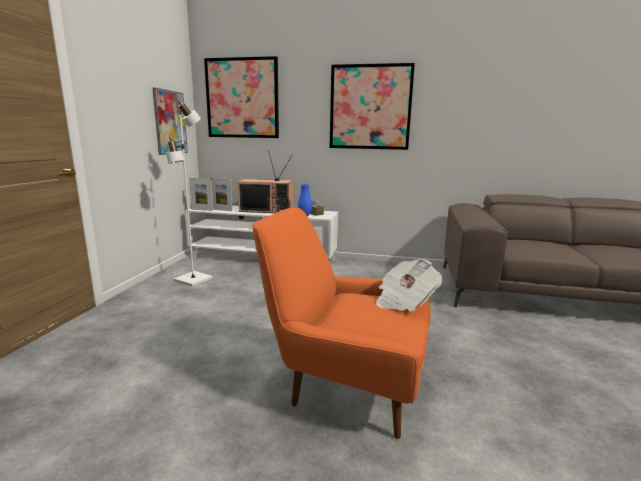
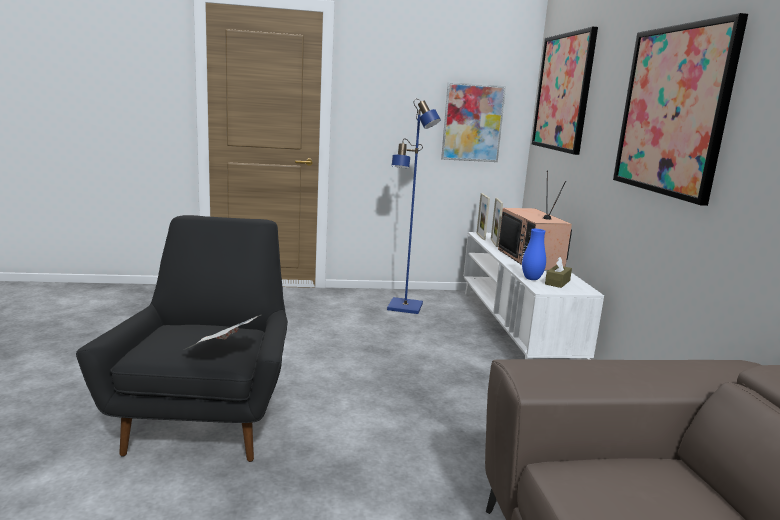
camera: 70 degrees right, 0 degrees up
white floor lamp [166,101,212,287] -> blue floor lamp [387,98,441,314]
orange armchair [252,208,431,439] -> black armchair [76,215,288,462]

